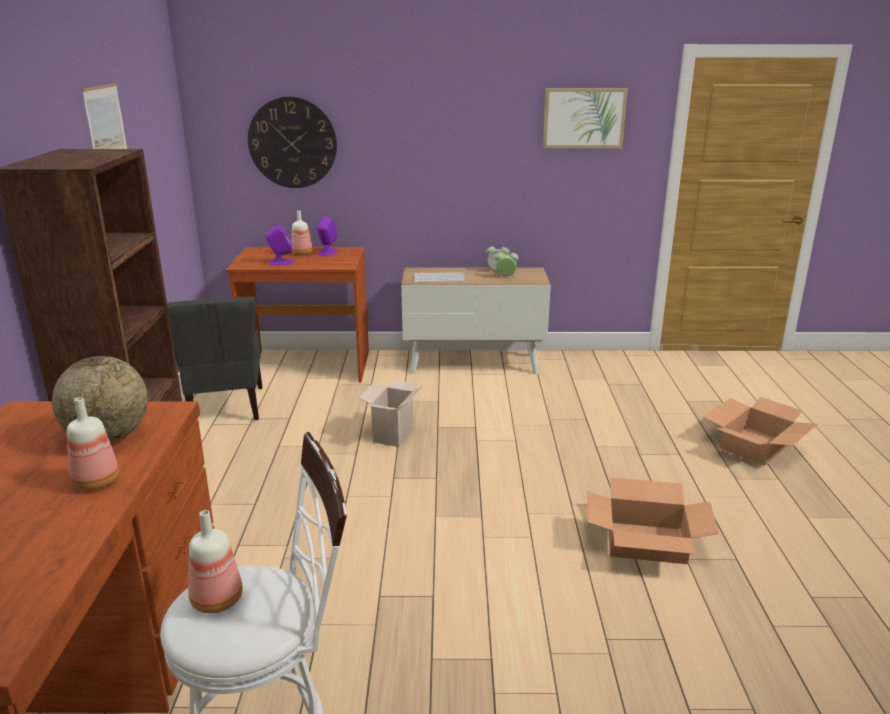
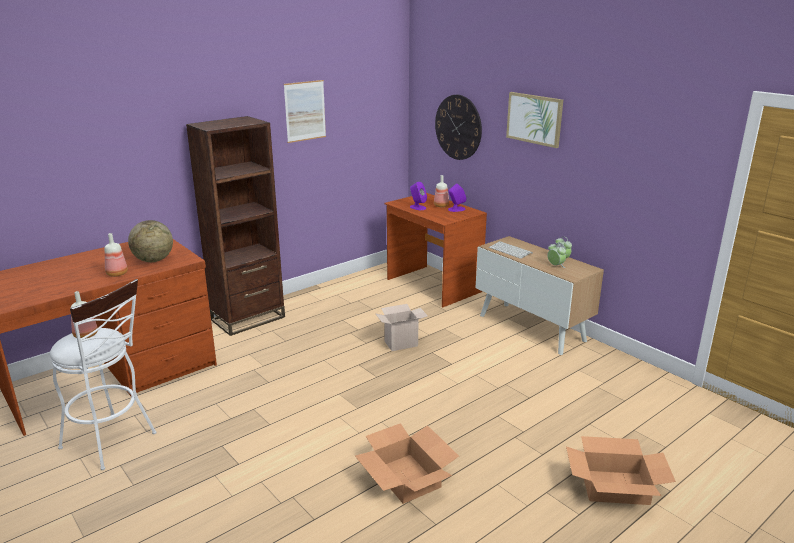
camera: 50 degrees right, 0 degrees up
grey chair [167,297,262,420] -> none
picture [542,88,628,148] -> picture moved to [506,92,563,148]

